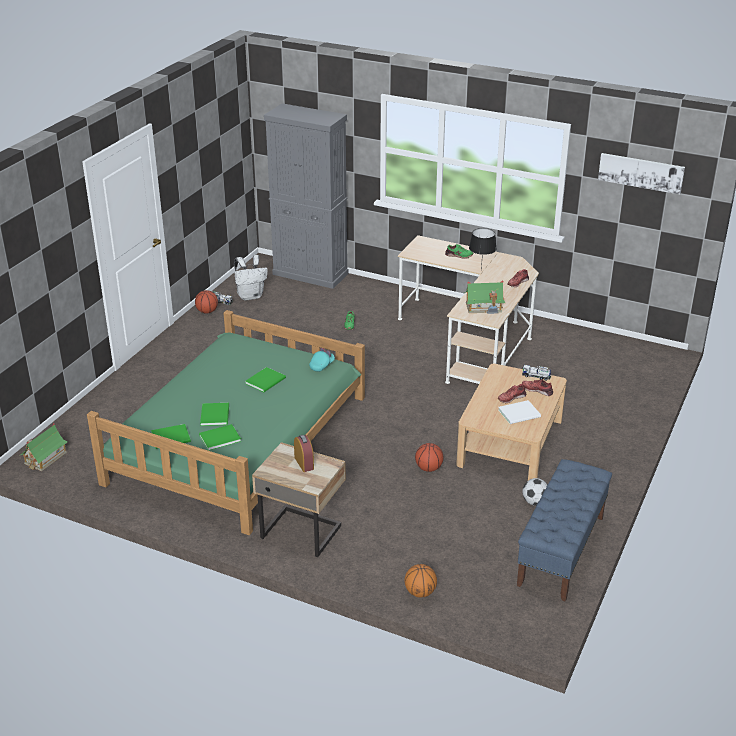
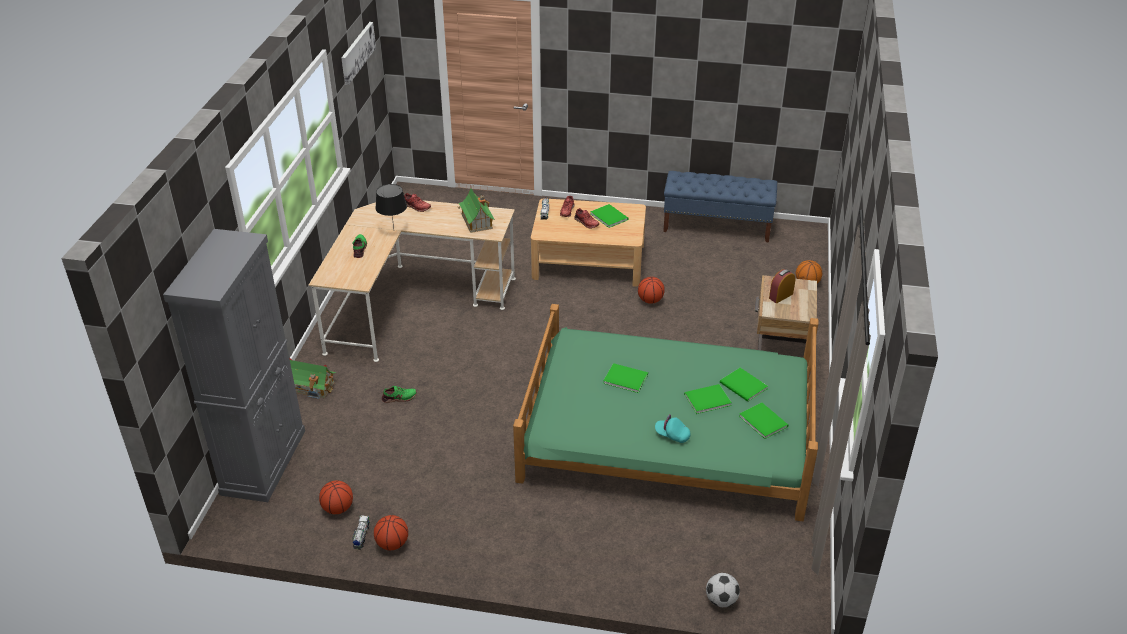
camera: 105 degrees left, 5 degrees up
toy house [19,423,68,471] -> toy house moved to [289,358,337,399]
white backpack [234,255,268,301] -> basketball [319,480,353,514]
turquoise cap [309,348,335,372] -> turquoise cap moved to [655,414,690,443]
white book [498,400,541,424] -> green book [590,204,629,228]
football [522,478,548,506] -> football moved to [706,573,740,607]

